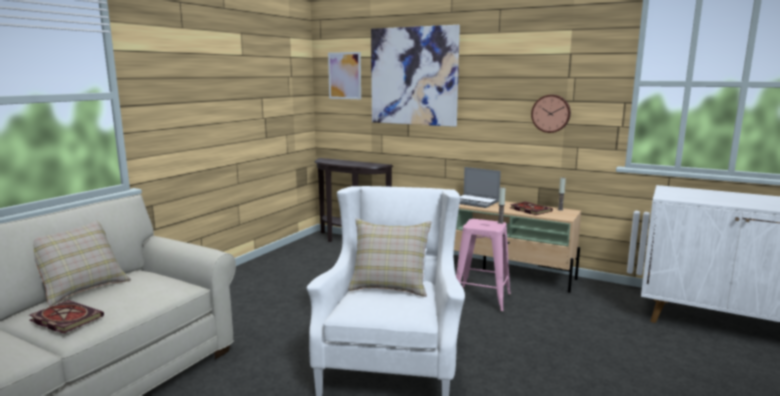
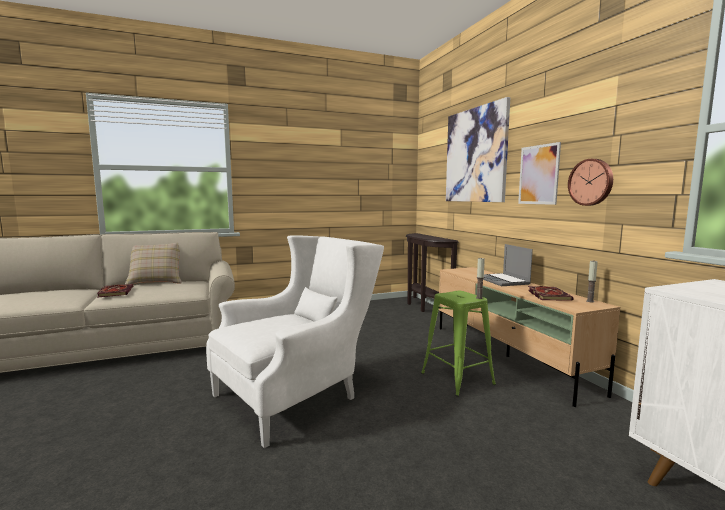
camera: 40 degrees right, 5 degrees down
picture [328,52,361,99] -> picture moved to [518,142,561,205]
beige pillow [348,219,431,297] -> none
pink stool [456,219,511,312] -> green stool [421,291,496,397]

